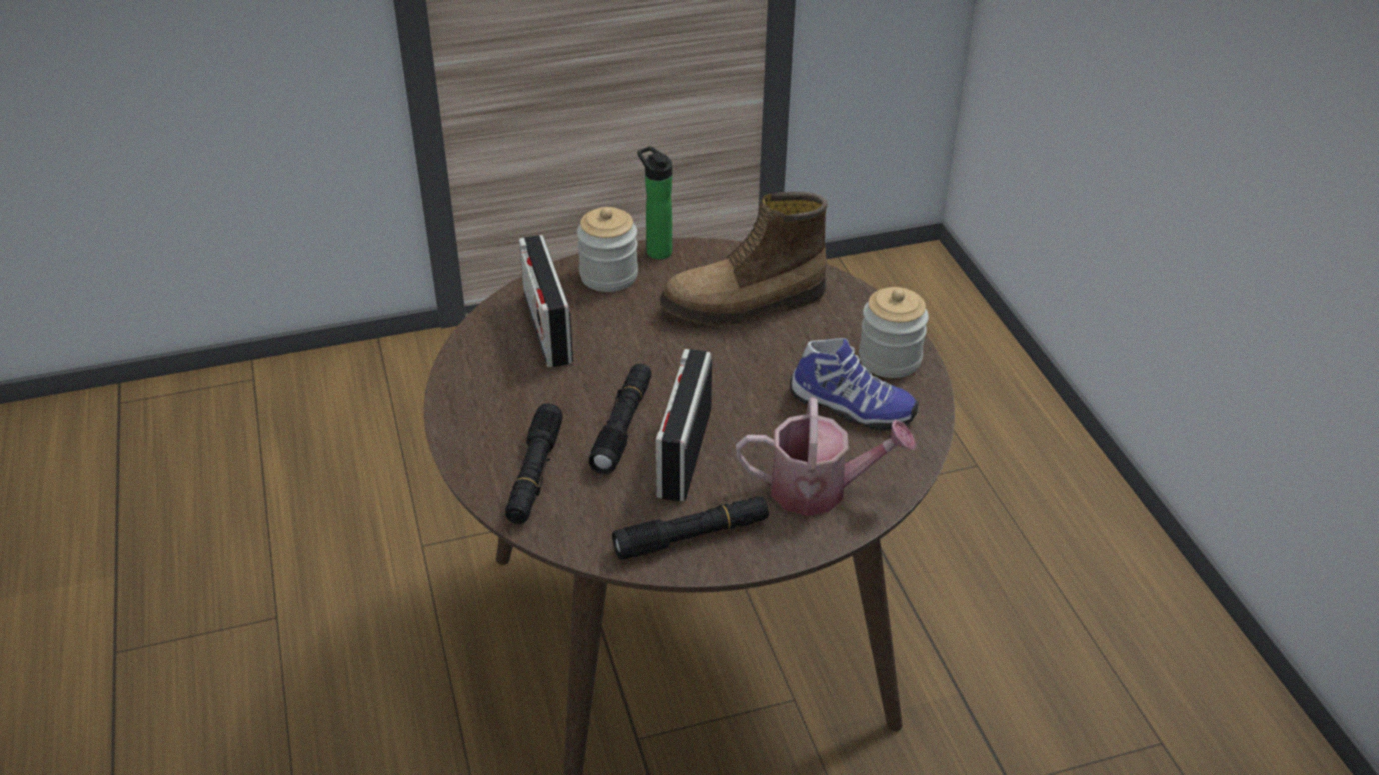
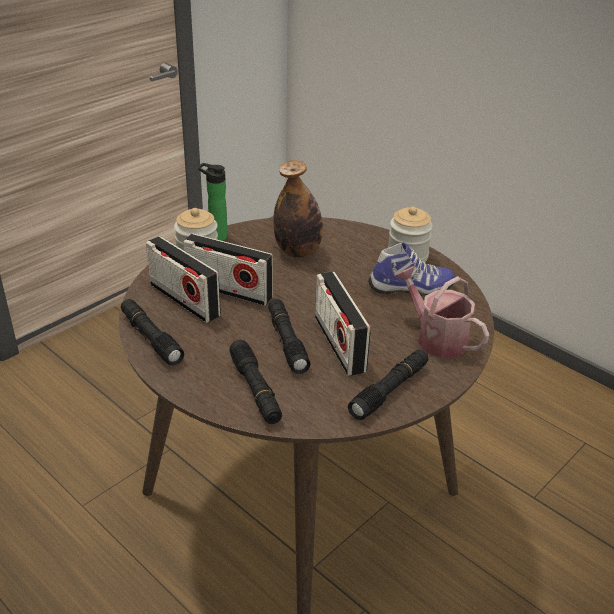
camera: 30 degrees left, 5 degrees down
boot [660,192,828,325] -> bottle [273,160,323,258]
watering can [736,397,916,516] -> watering can turned 105 degrees counterclockwise [394,266,490,358]
none -> black flashlight [121,299,184,366]
none -> radio [183,233,272,306]

